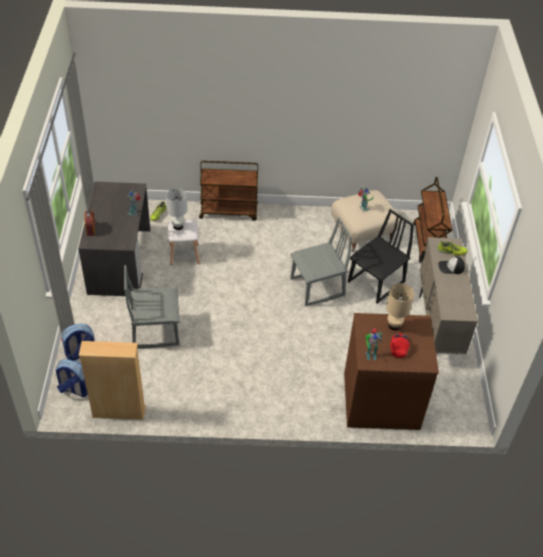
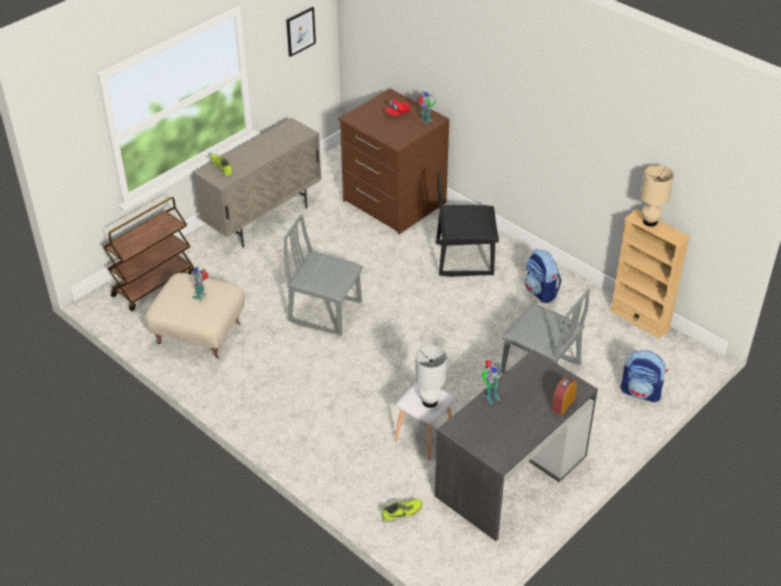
camera: 135 degrees left, 5 degrees down
backpack [55,359,88,397] -> backpack moved to [525,249,562,303]
brown cart [199,161,258,221] -> none
black chair [348,209,414,304] -> black chair moved to [436,170,499,277]
beige table lamp [386,283,414,330] -> beige table lamp moved to [640,165,674,227]
cap [438,256,465,274] -> none
none -> picture [286,6,316,57]

